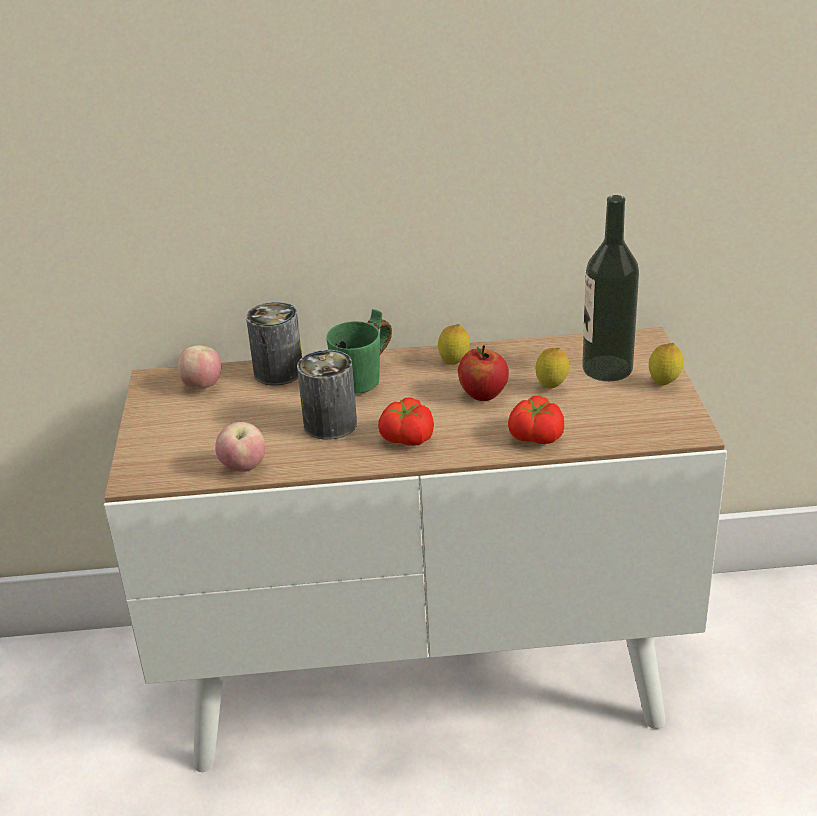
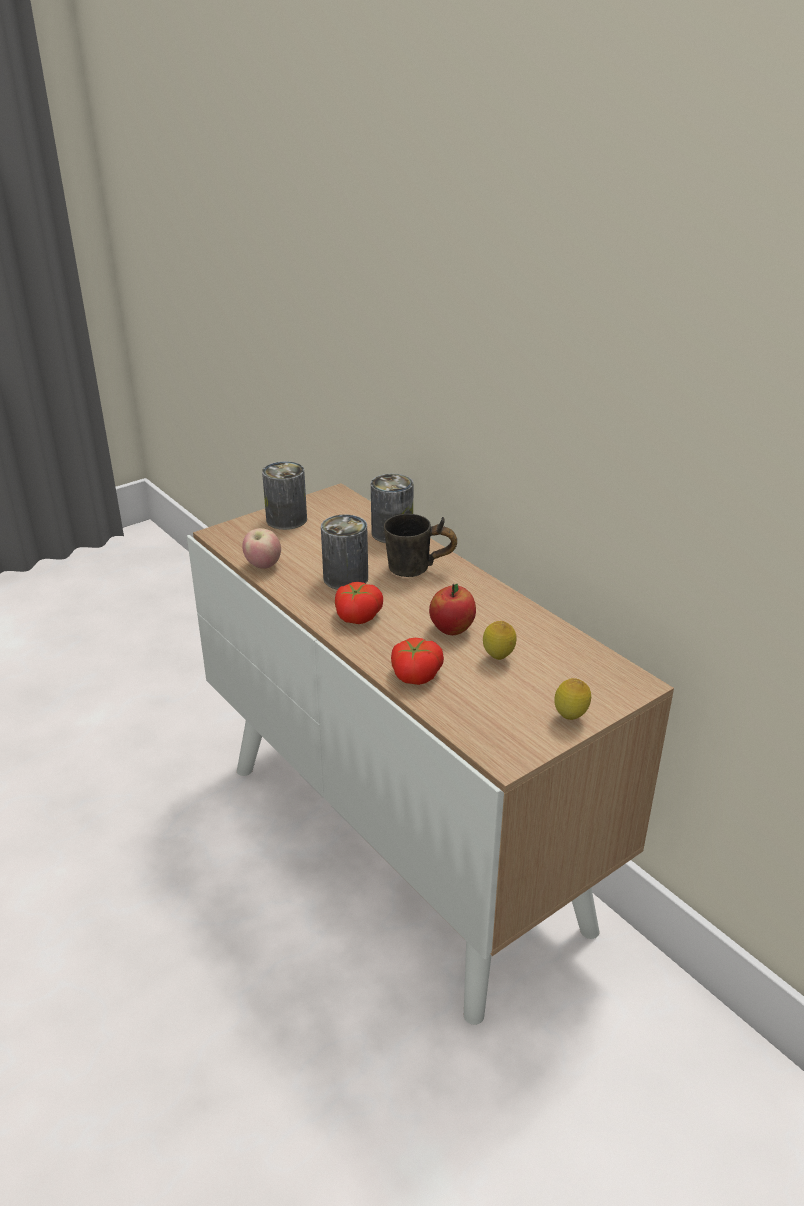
camera: 55 degrees right, 0 degrees up
apple [178,345,221,388] -> none
green mug [326,309,392,394] -> grey mug [384,514,457,577]
lemon [438,324,470,365] -> none
bottle [582,195,639,381] -> none
none -> can [262,461,307,530]

